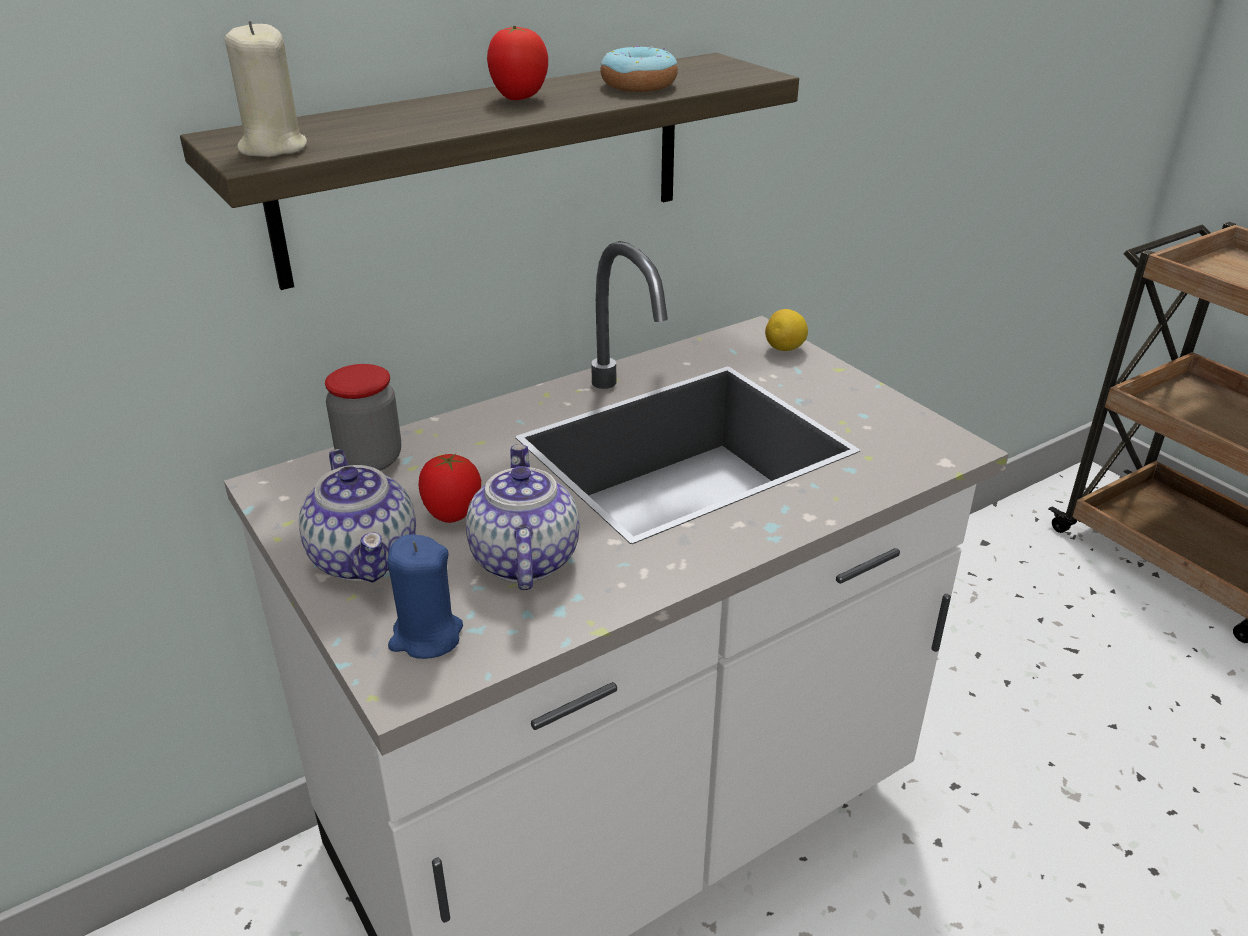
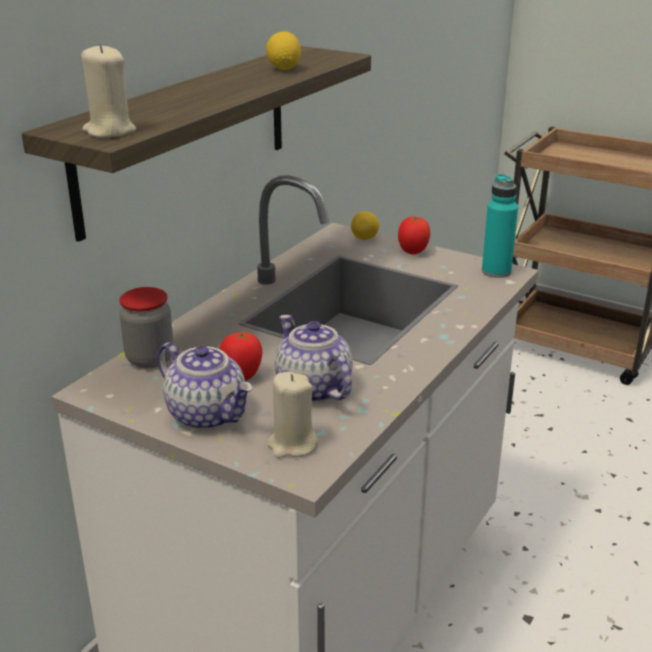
camera: 25 degrees left, 5 degrees down
blue candle [387,535,463,659] -> beige candle [267,372,319,458]
tomato [487,26,548,100] -> tomato moved to [398,217,430,254]
donut [600,46,678,92] -> lemon [266,31,301,70]
none -> turquoise bottle [482,174,518,278]

